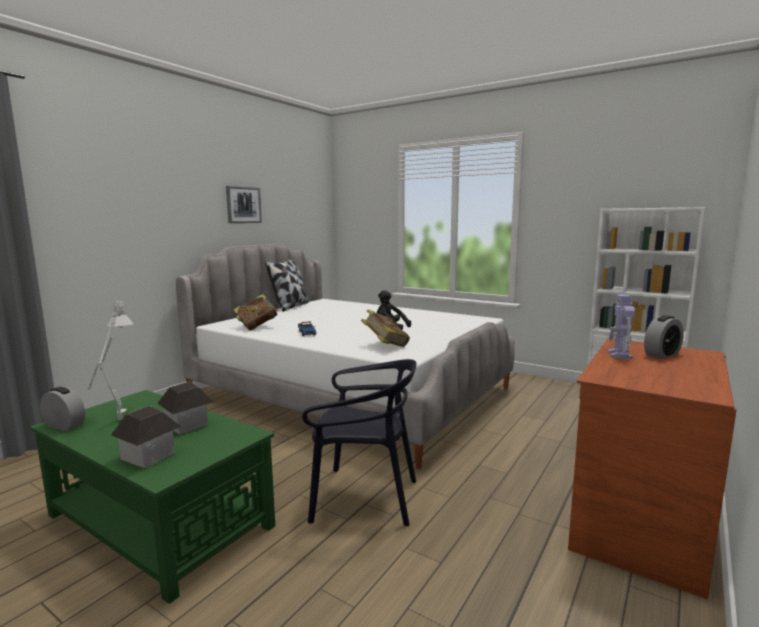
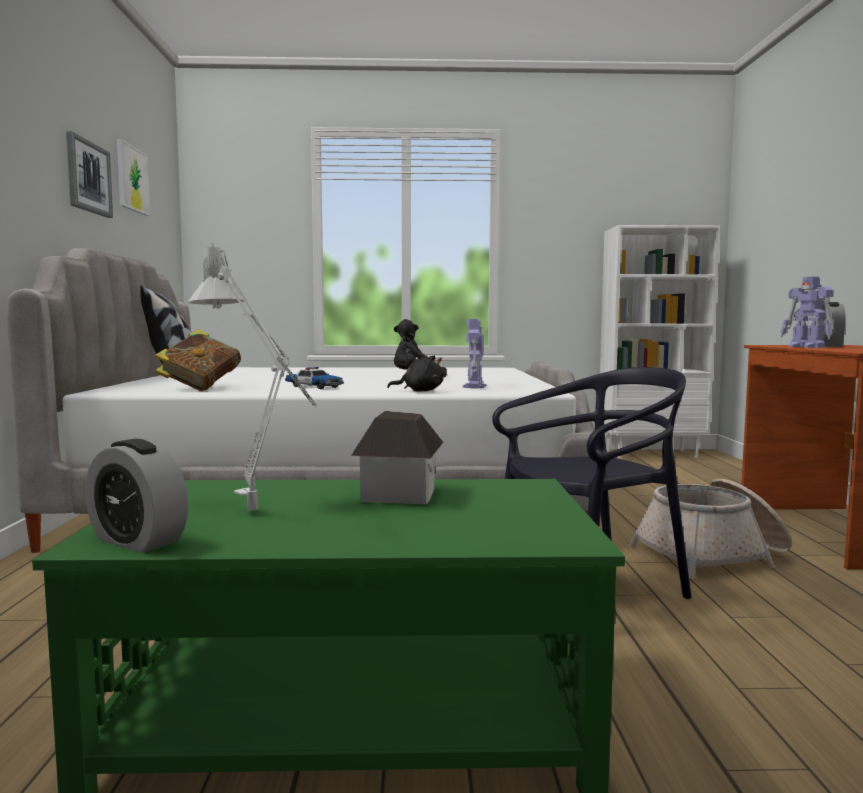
camera: 35 degrees left, 5 degrees down
alarm clock [40,387,85,431] -> alarm clock turned 135 degrees counterclockwise [85,439,188,553]
toy house [111,406,181,468] -> none
book [361,309,410,347] -> toy robot [463,319,487,389]
none -> picture [117,139,150,216]
none -> black plush toy [387,355,443,391]
none -> basket [629,479,792,579]

